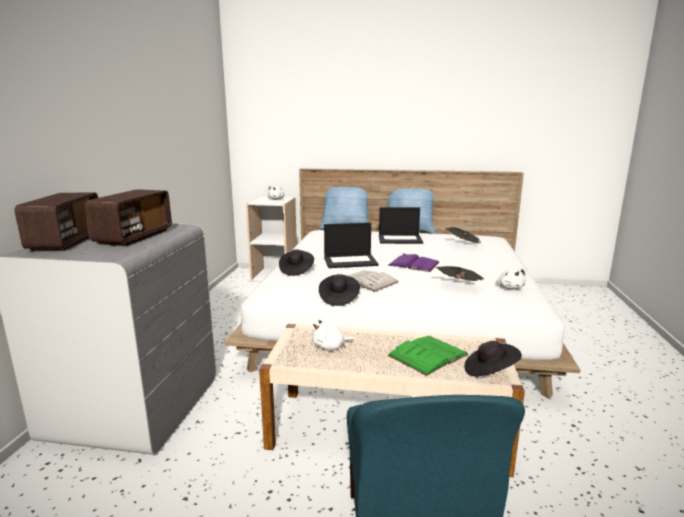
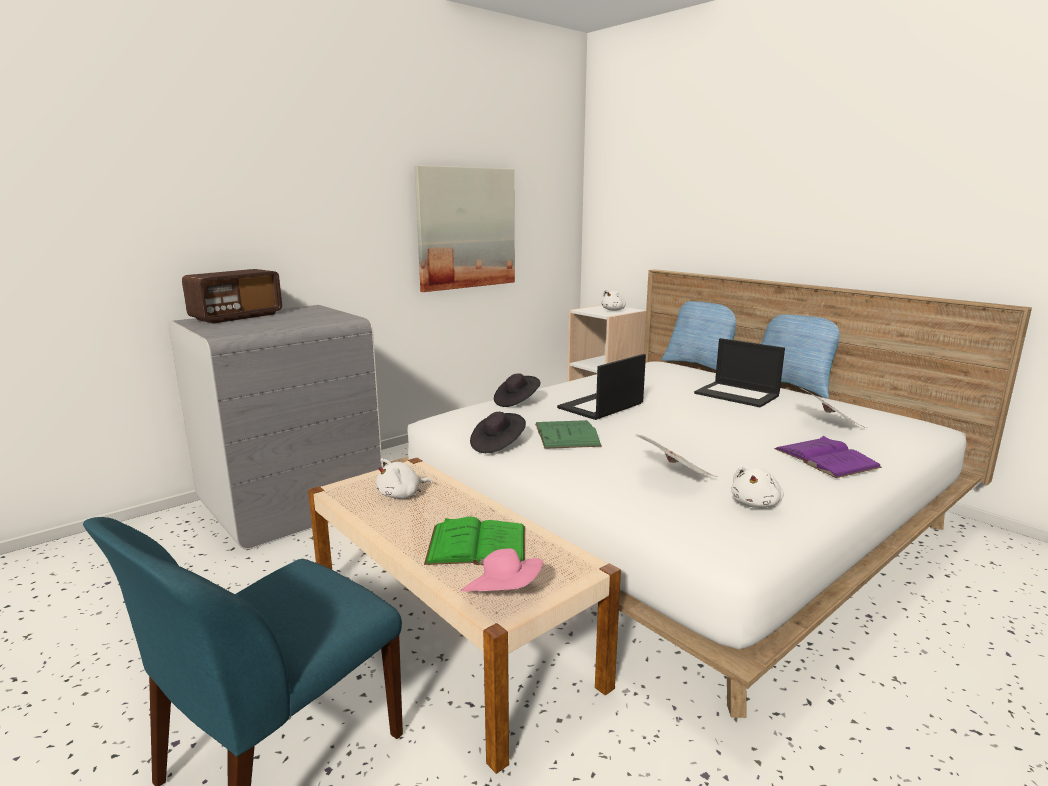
camera: 40 degrees right, 0 degrees up
radio [85,189,172,246] -> none
white plush toy [312,318,356,351] -> white plush toy turned 60 degrees counterclockwise [376,458,433,499]
laptop [324,222,378,268] -> laptop turned 105 degrees clockwise [557,354,646,420]
white book [348,270,399,292] -> green book [535,420,602,449]
purple book [388,253,440,272] -> purple book moved to [774,436,882,478]
black hat [465,341,522,377] -> pink hat [461,549,543,592]
none -> picture [414,165,515,292]

